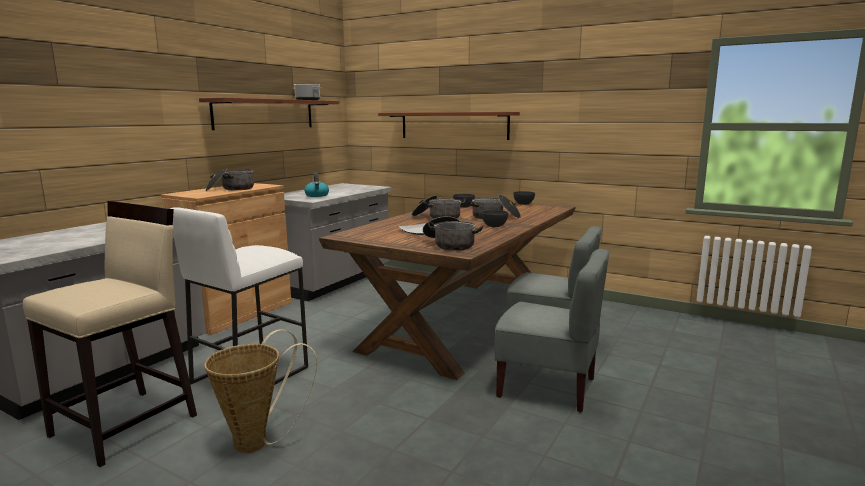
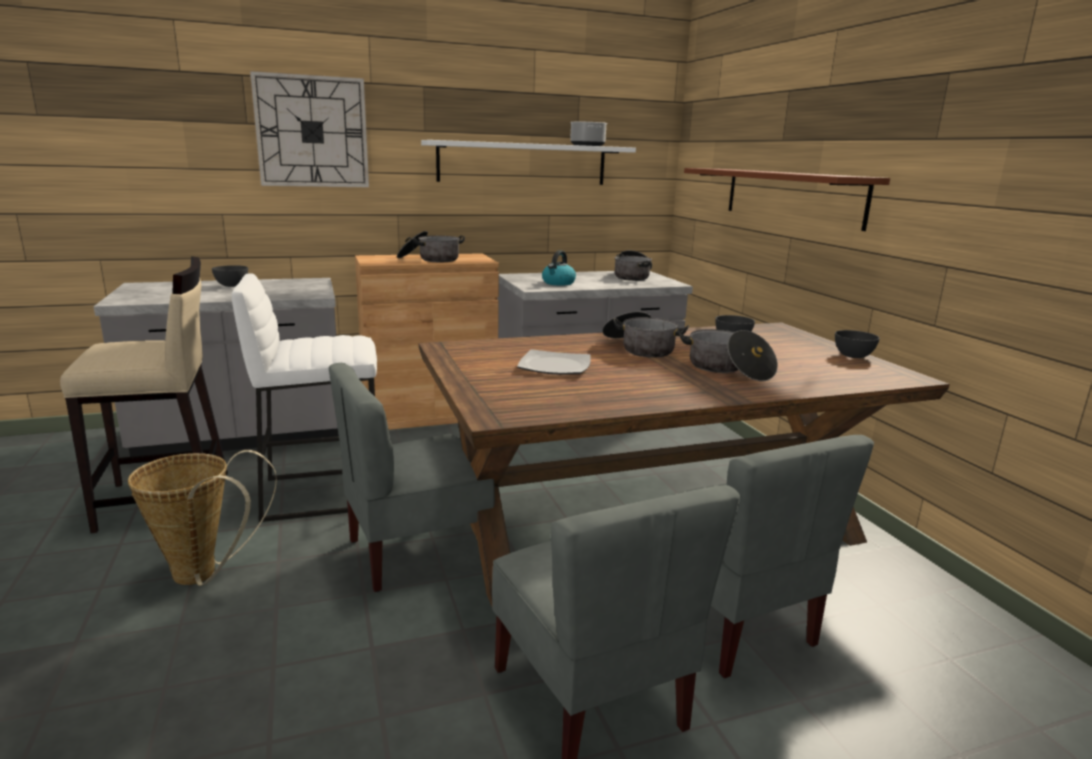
camera: 40 degrees right, 5 degrees up
brown shelf [199,97,339,130] -> white shelf [421,140,636,185]
cooking pot [423,216,483,251] -> cooking pot moved to [614,250,652,281]
grey bowl [481,210,508,227] -> grey bowl moved to [212,265,248,287]
none -> wall clock [250,71,369,187]
none -> grey chair [328,363,495,592]

